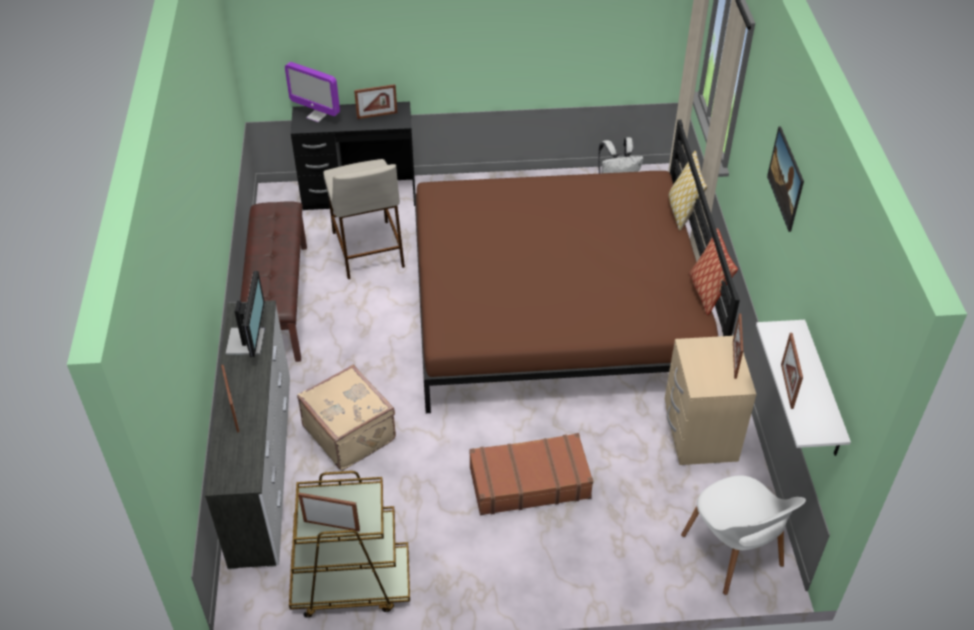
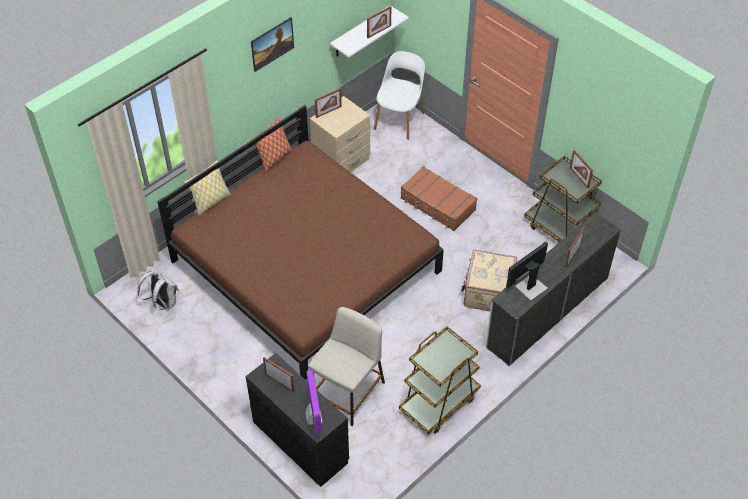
camera: 130 degrees left, 5 degrees up
brown bench [240,201,307,362] -> brown cart [399,326,481,434]

